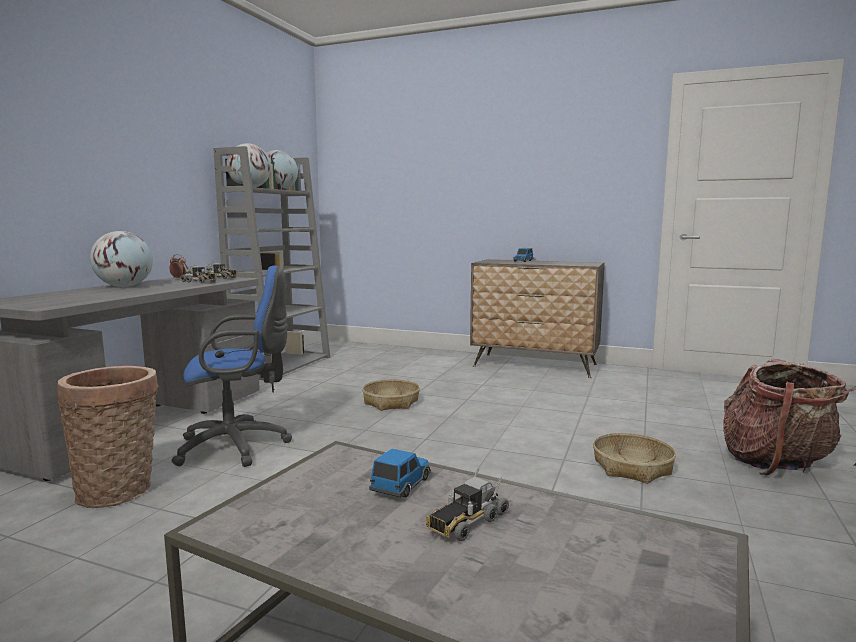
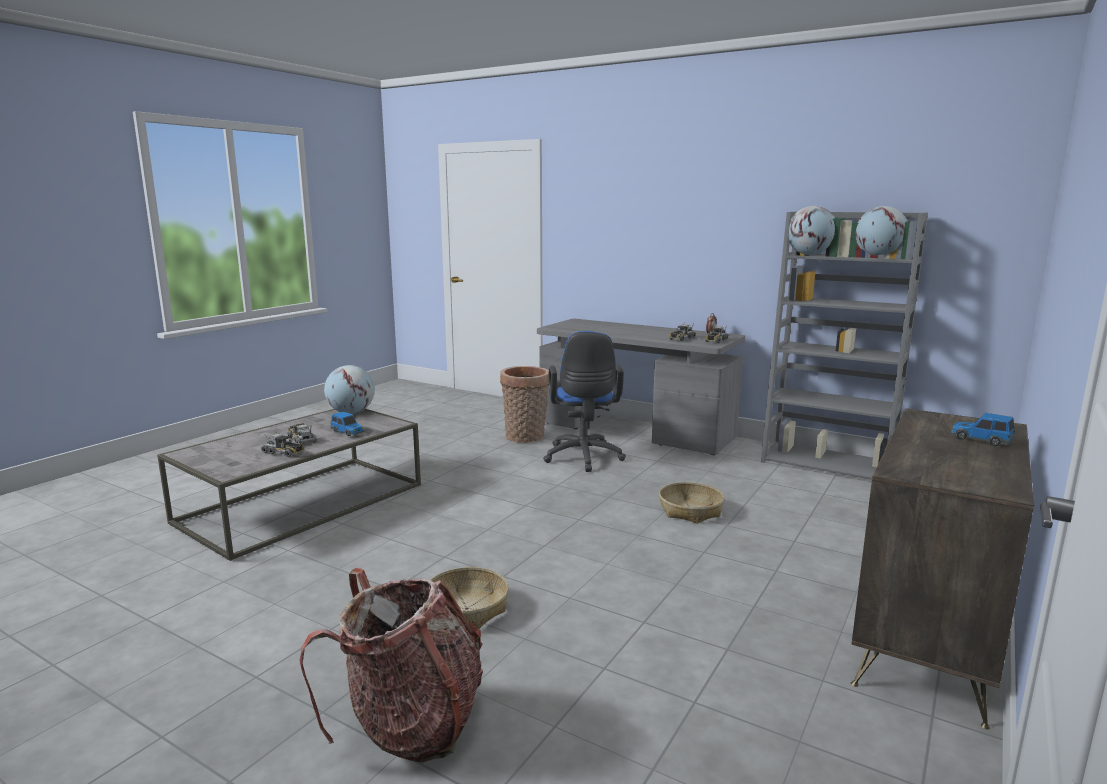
camera: 100 degrees right, 5 degrees up
globe [90,231,153,287] -> globe moved to [324,365,375,414]
none -> toy truck [261,431,304,457]

